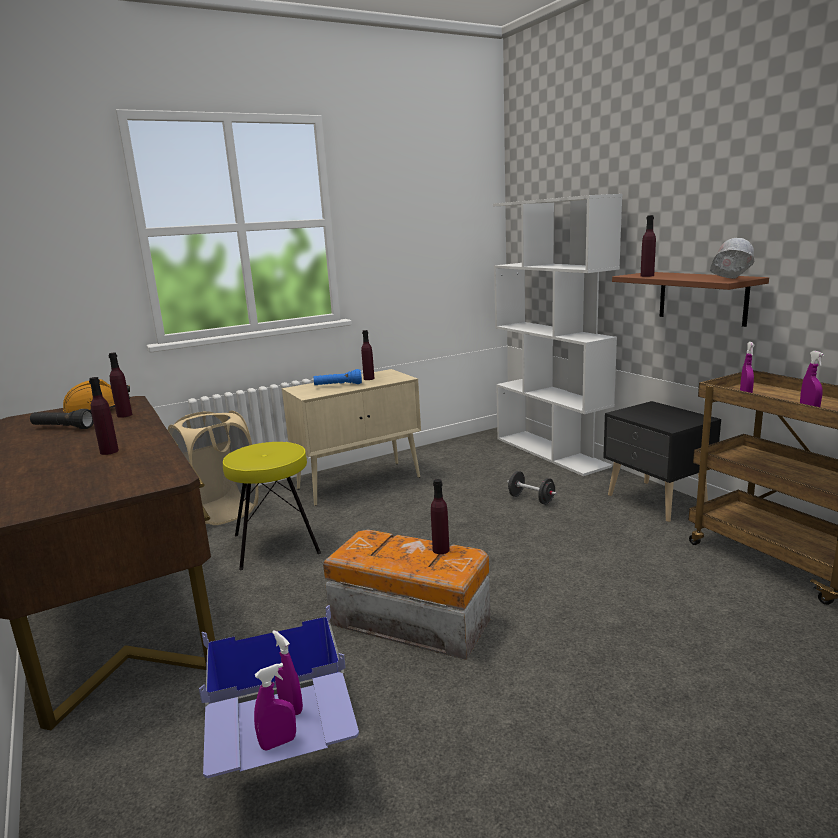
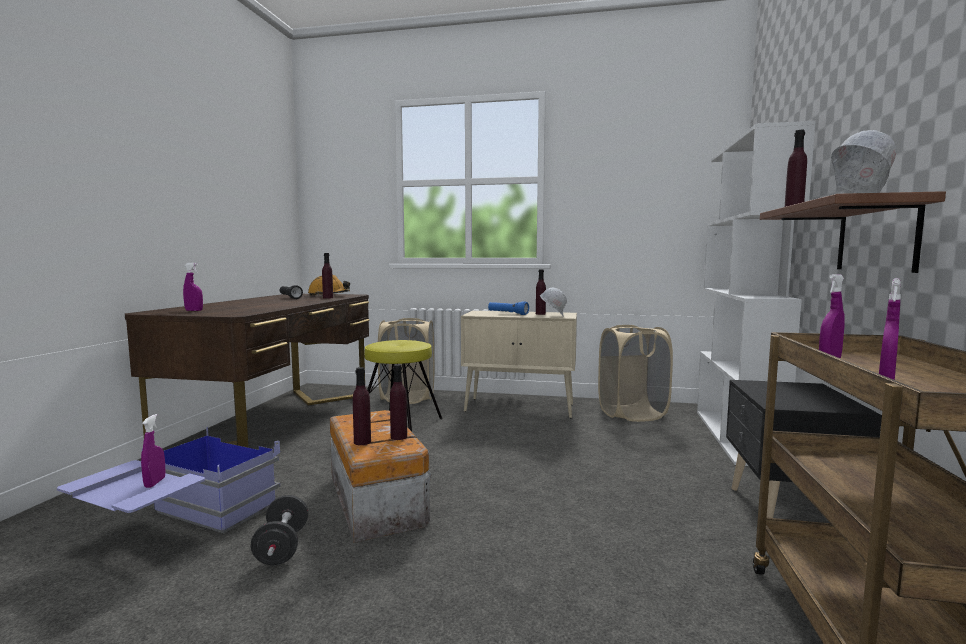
camera: 40 degrees right, 10 degrees down
purple bottle [89,377,119,455] -> purple bottle moved to [353,367,371,445]
purple spray bottle [254,663,296,750] -> purple spray bottle moved to [183,263,203,311]
black dumbbell [507,471,557,505] -> black dumbbell moved to [251,495,309,565]
none -> white hard hat [540,288,567,317]
none -> beige laundry basket [598,325,673,422]

